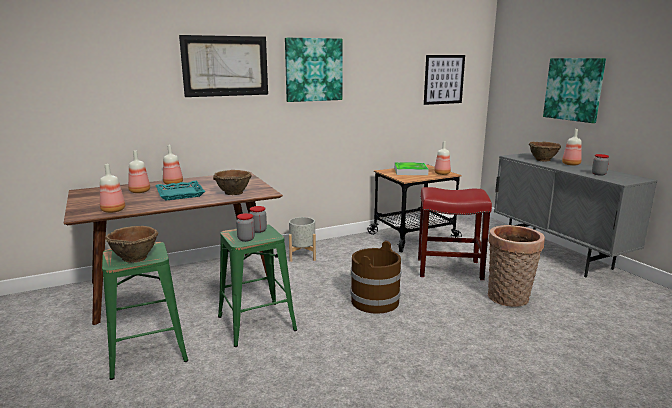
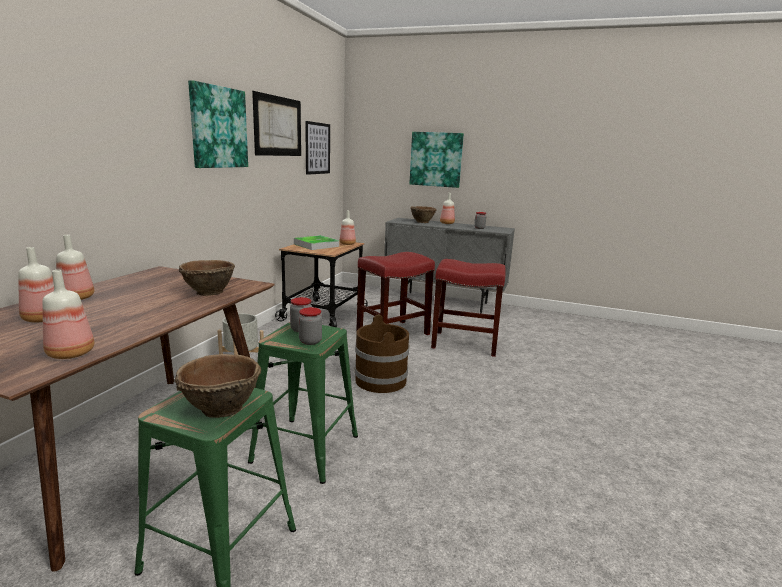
camera: 45 degrees left, 0 degrees up
turquoise tray [155,181,205,201] -> none
picture [179,35,268,97] -> picture moved to [252,91,301,156]
basket [488,225,545,307] -> red stool [431,259,506,357]

